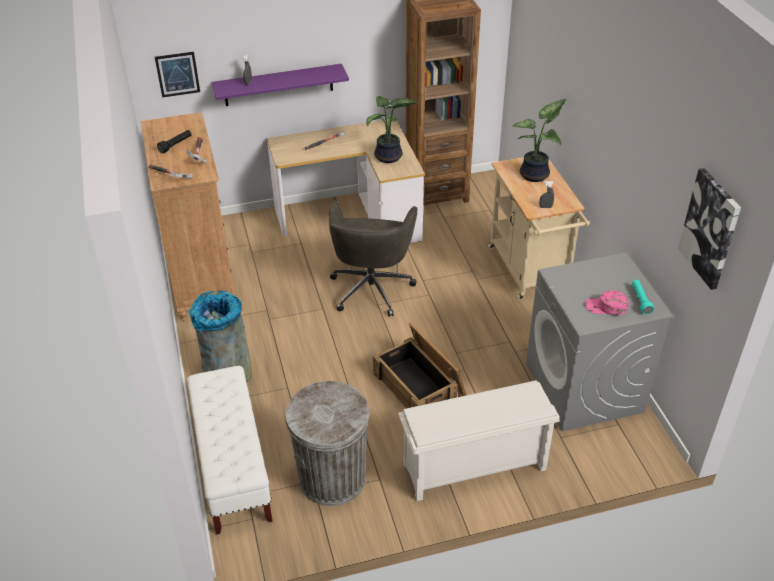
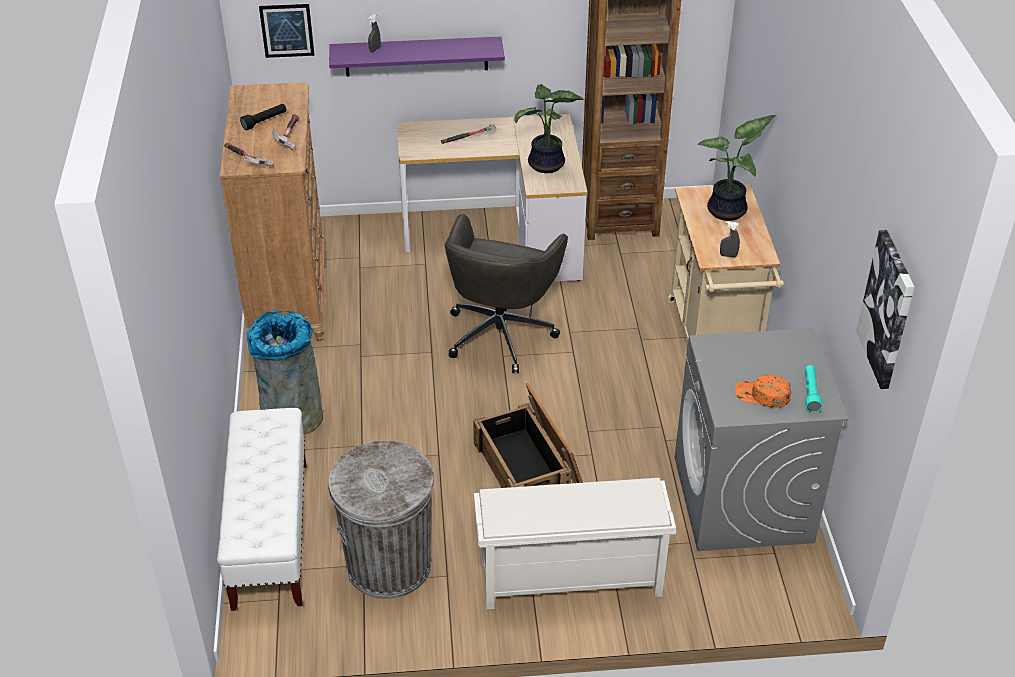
camera: 10 degrees right, 0 degrees up
pink cap [585,290,629,315] -> orange cap [735,374,791,408]

